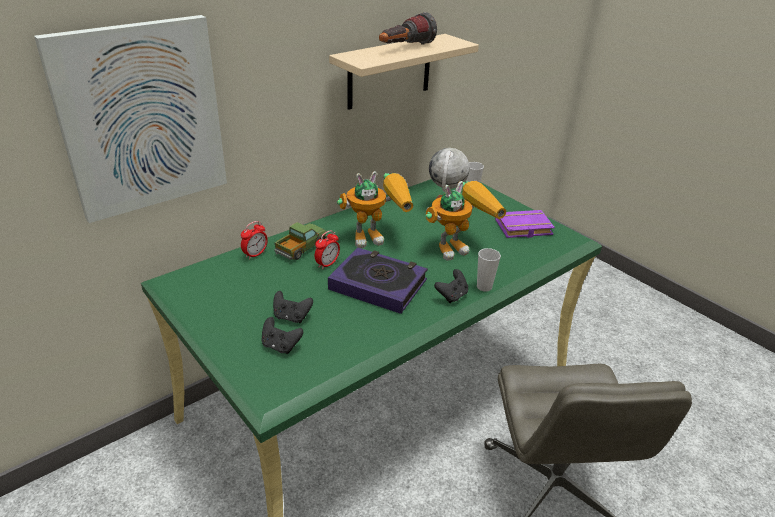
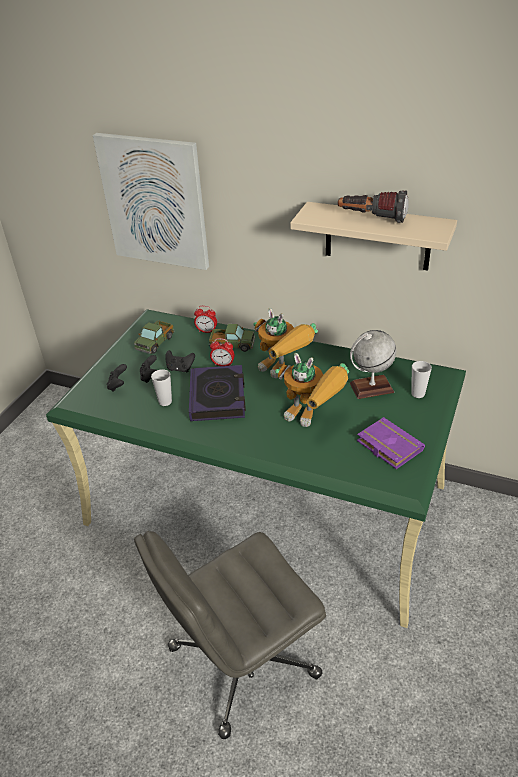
camera: 65 degrees right, 5 degrees up
black game controller [434,269,468,303] -> black game controller moved to [165,350,195,373]
cup [477,248,501,292] -> cup moved to [151,369,172,406]
none -> toy truck [134,320,174,354]

